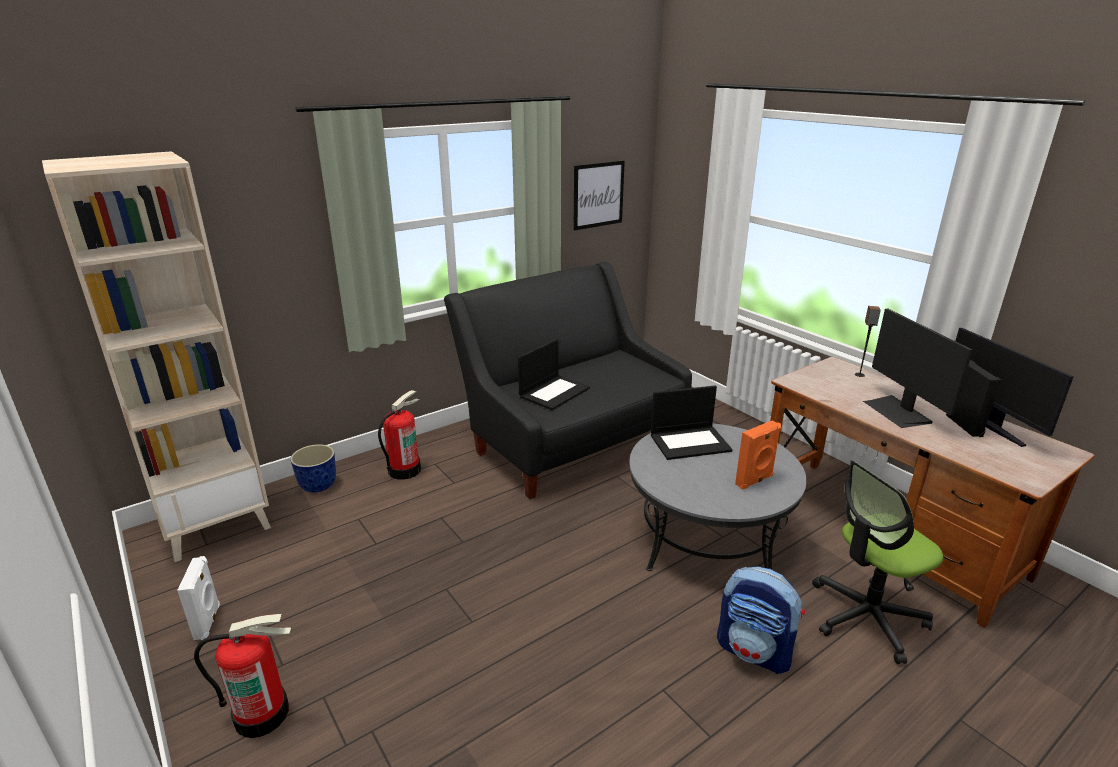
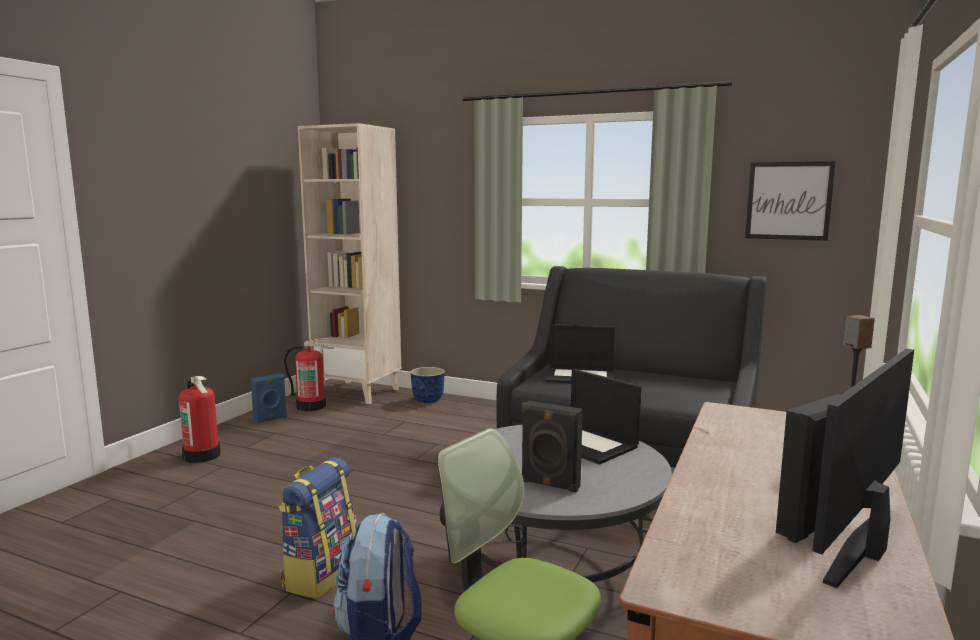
camera: 60 degrees right, 15 degrees down
white speaker [177,556,220,640] -> blue speaker [251,373,287,424]
fire extinguisher [378,390,421,480] -> fire extinguisher moved to [284,338,334,411]
orange speaker [735,420,781,490] -> black speaker [522,401,583,493]
monitor [863,308,973,428] -> none
none -> backpack [279,457,357,599]

